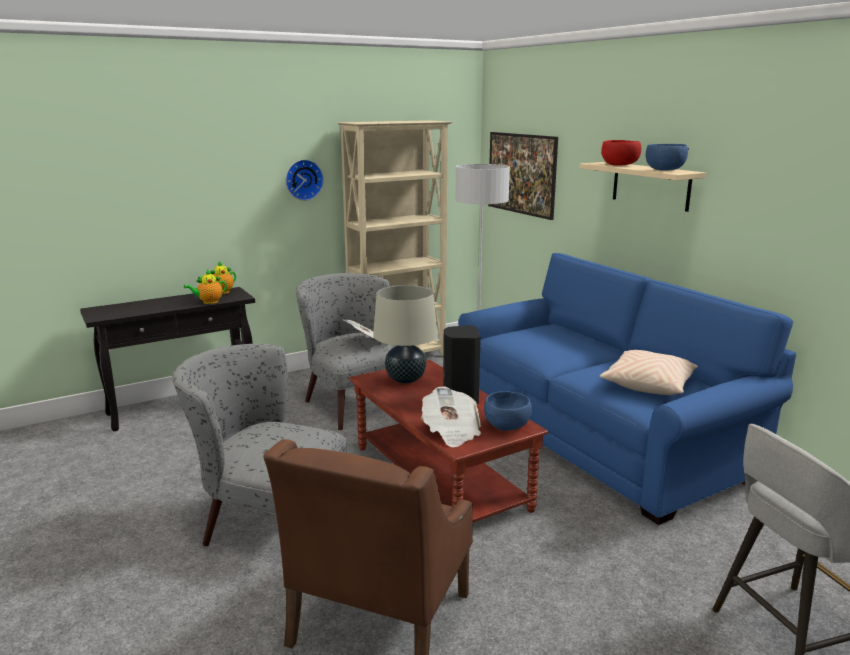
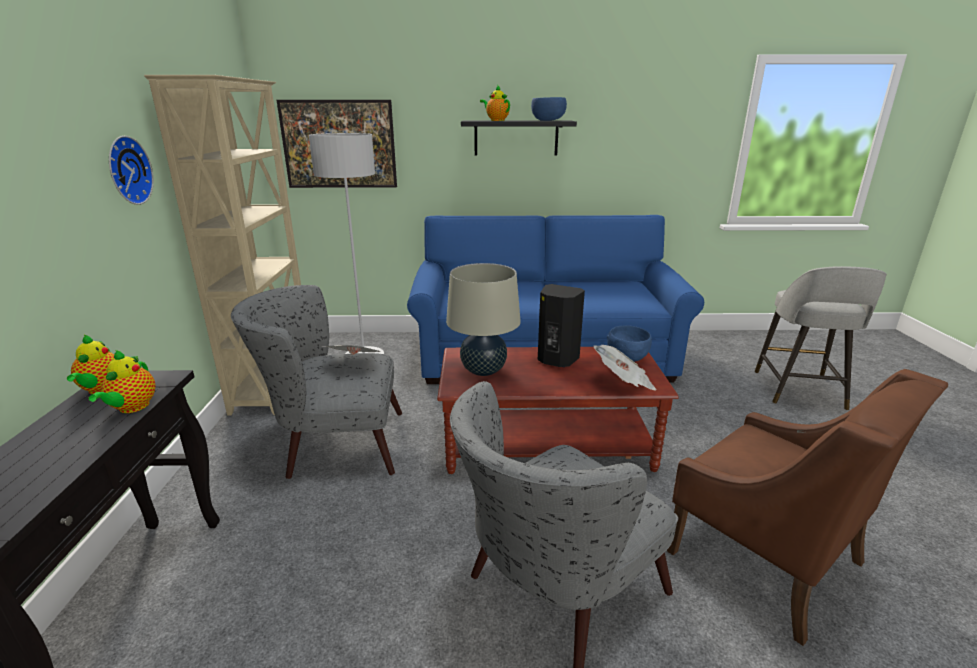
camera: 60 degrees left, 5 degrees up
beige shelf [579,162,706,212] -> black shelf [461,121,577,155]
beige pillow [600,350,698,395] -> none
red bowl [601,140,641,166] -> teapot [480,85,510,121]

